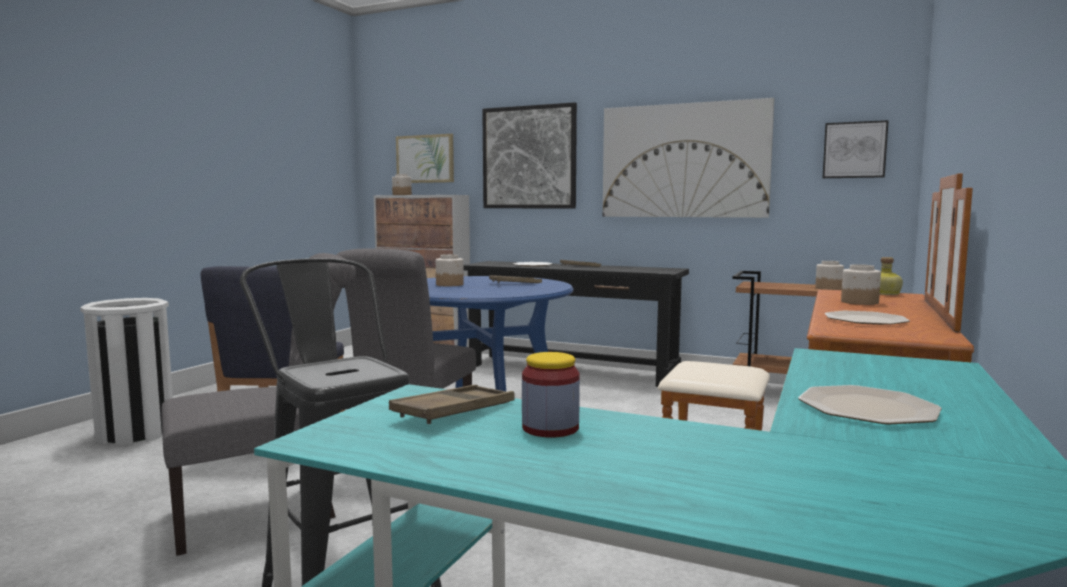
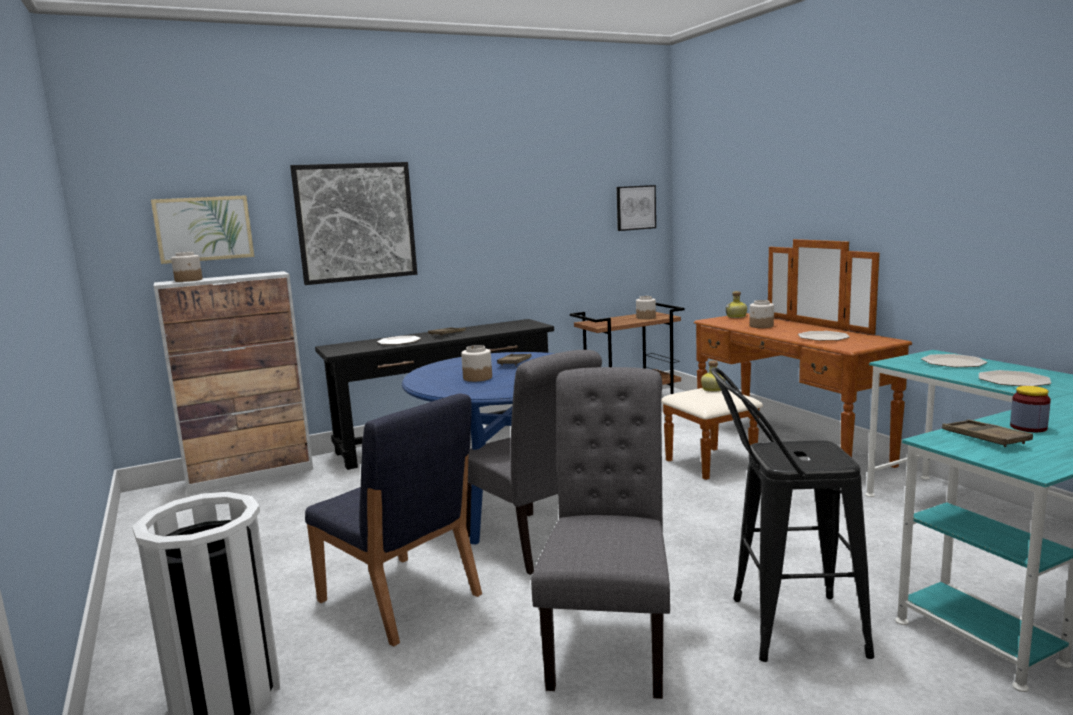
camera: 50 degrees left, 5 degrees up
picture [603,98,774,218] -> none
none -> bottle [701,361,725,392]
none -> plate [921,354,987,367]

